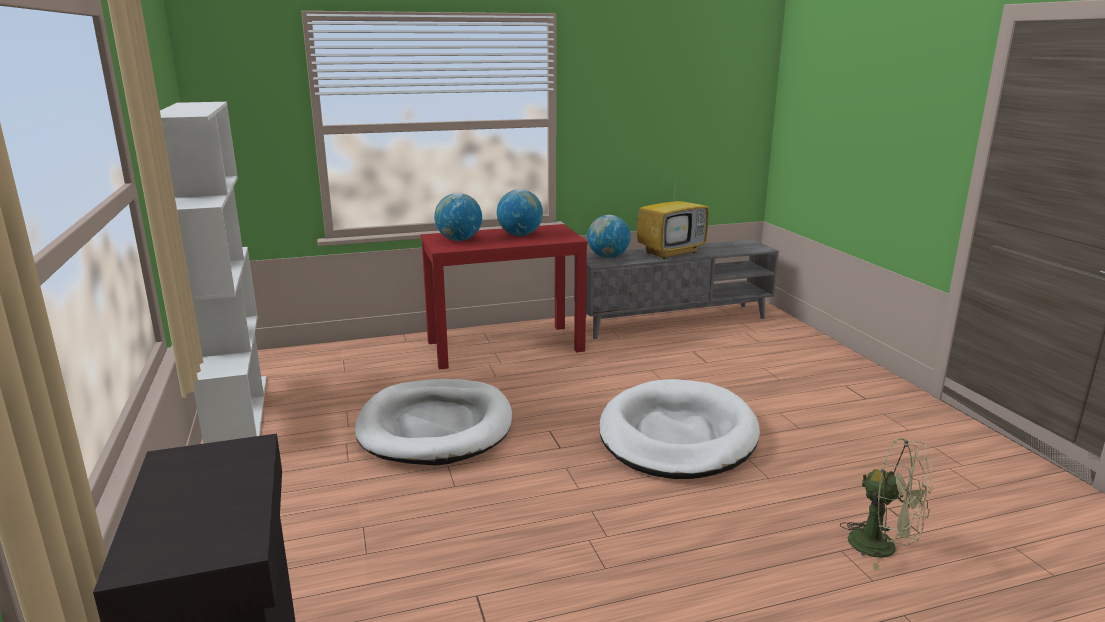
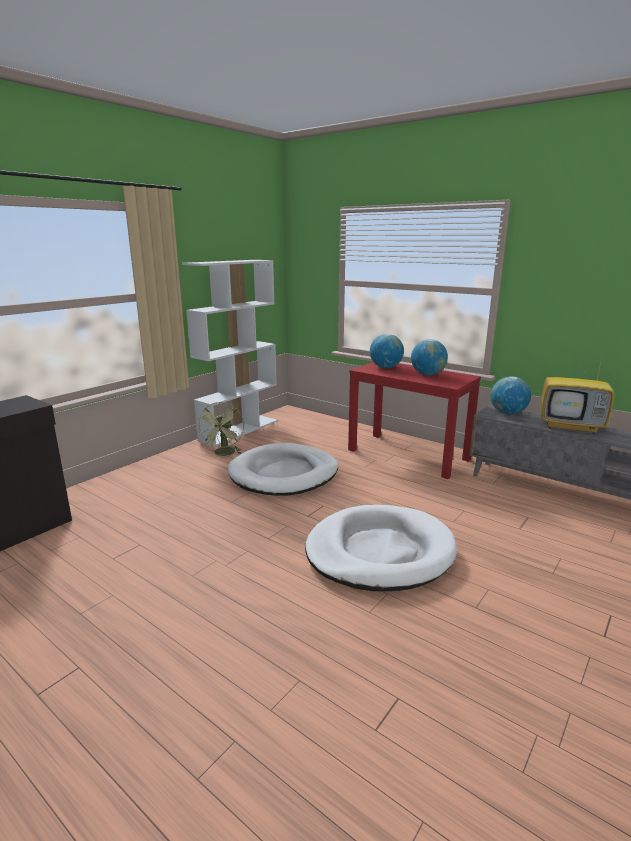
camera: 55 degrees right, 0 degrees up
green fan [840,438,933,571] -> green fan moved to [198,402,244,456]

